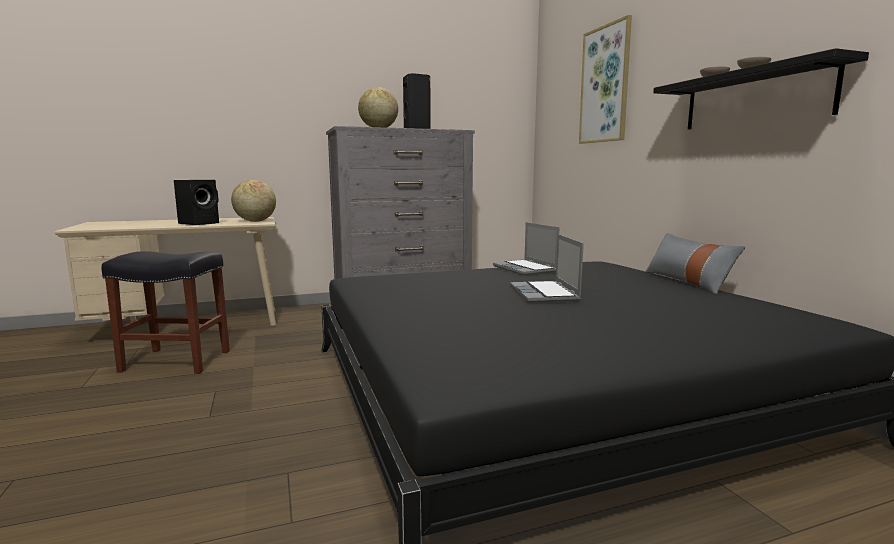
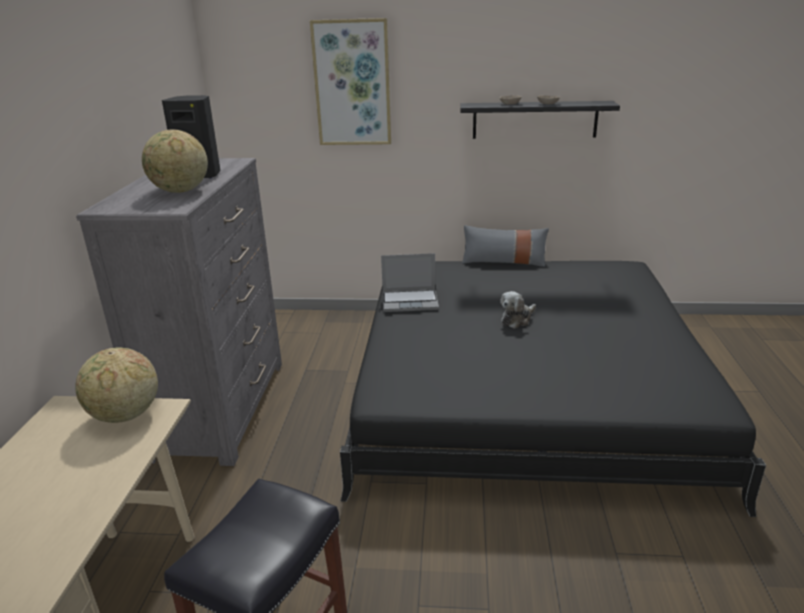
camera: 65 degrees left, 15 degrees up
black speaker [174,180,219,225] -> none
laptop [510,234,584,303] -> plush toy [500,291,536,329]

